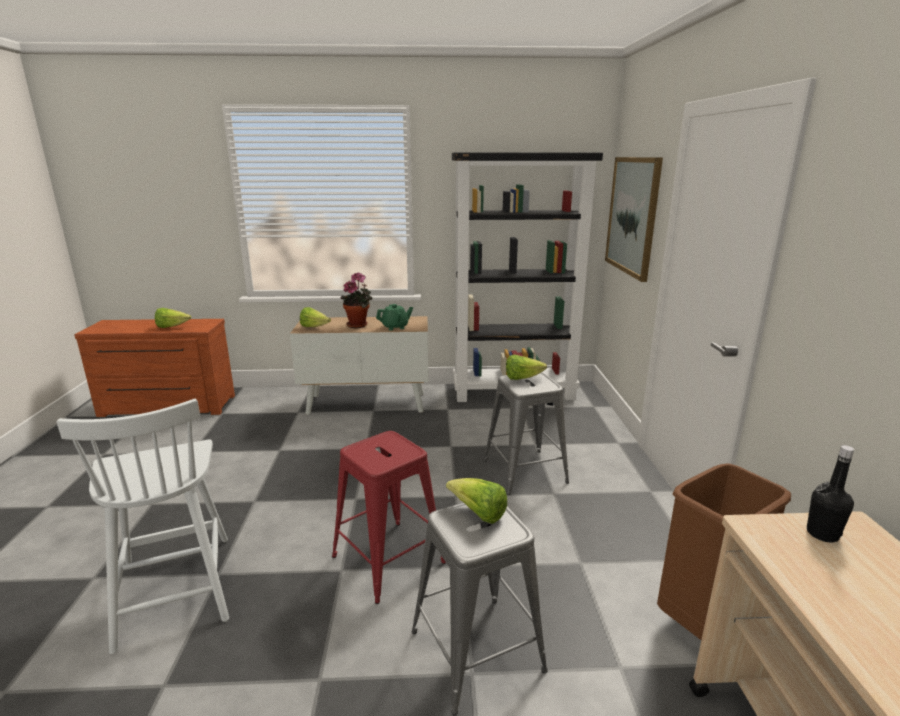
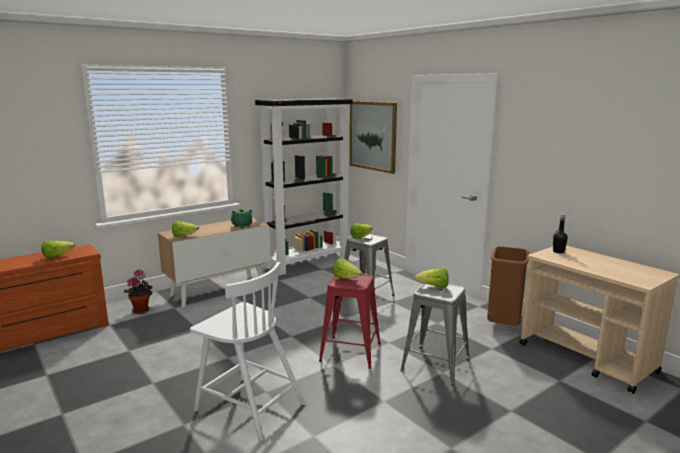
camera: 35 degrees left, 5 degrees down
potted plant [341,272,372,328] -> potted plant moved to [124,269,153,314]
none -> lettuce [333,258,363,279]

